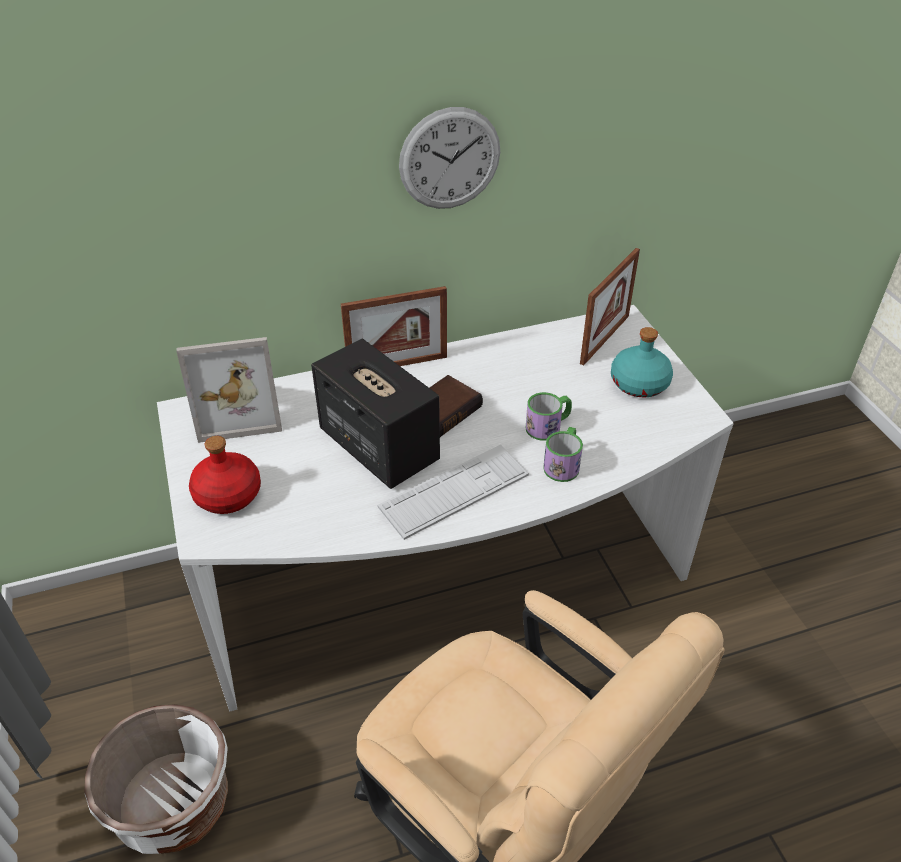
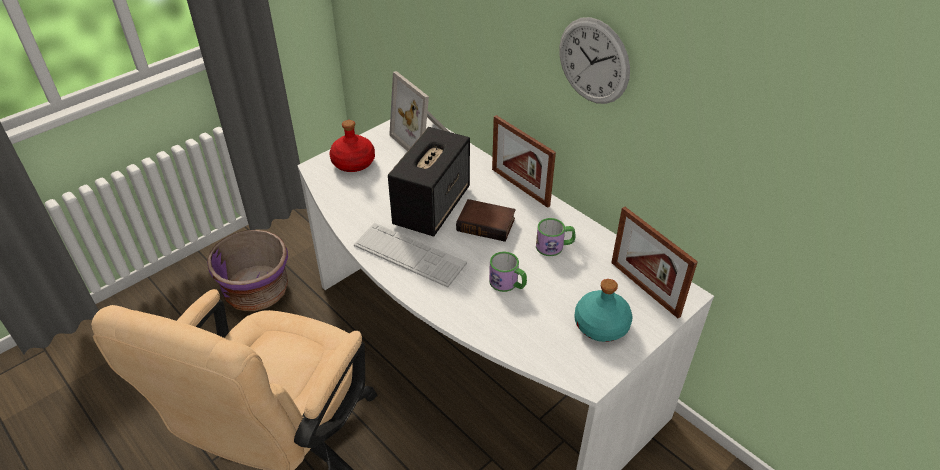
camera: 65 degrees right, 0 degrees up
white planter [85,704,228,854] -> purple planter [207,230,288,311]
mug [543,427,583,482] -> mug moved to [536,218,575,256]
picture frame [580,248,640,366] -> picture frame turned 45 degrees clockwise [611,207,698,318]

